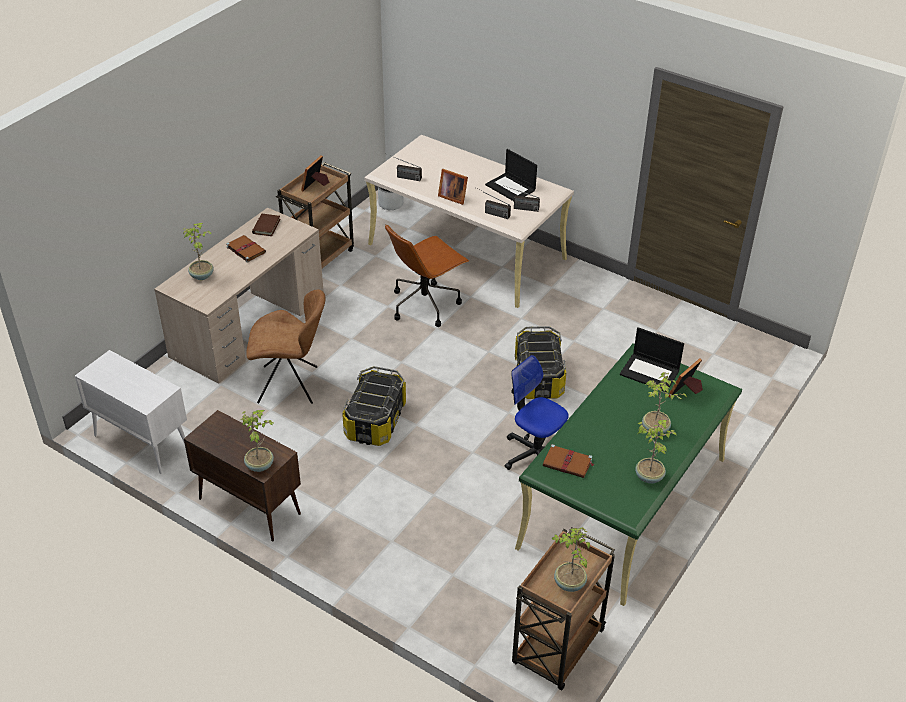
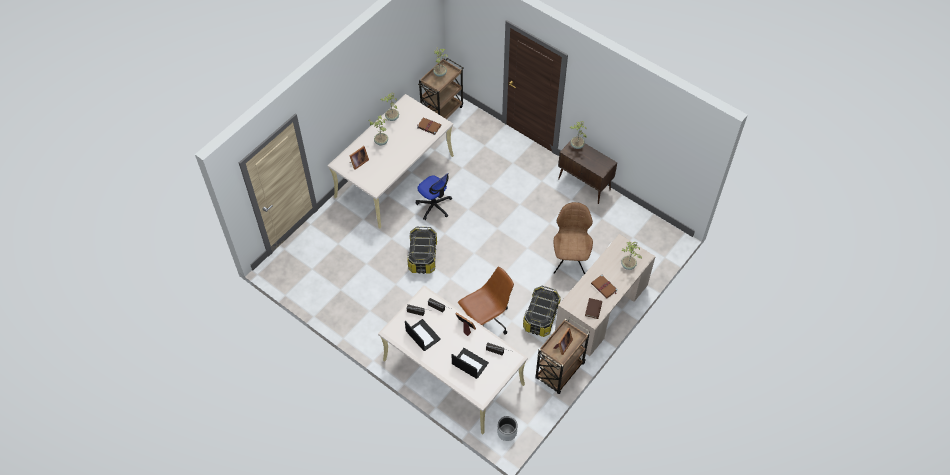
camera: 175 degrees left, 15 degrees up
white cabinet [75,350,187,474] -> none
brown chair [246,290,326,404] -> brown chair turned 90 degrees clockwise [553,202,593,274]
storage box [342,366,406,446] -> storage box moved to [523,286,561,337]
green desk [515,343,742,606] -> beige desk [328,94,454,228]
laptop [620,327,684,392] -> laptop moved to [451,348,489,379]

